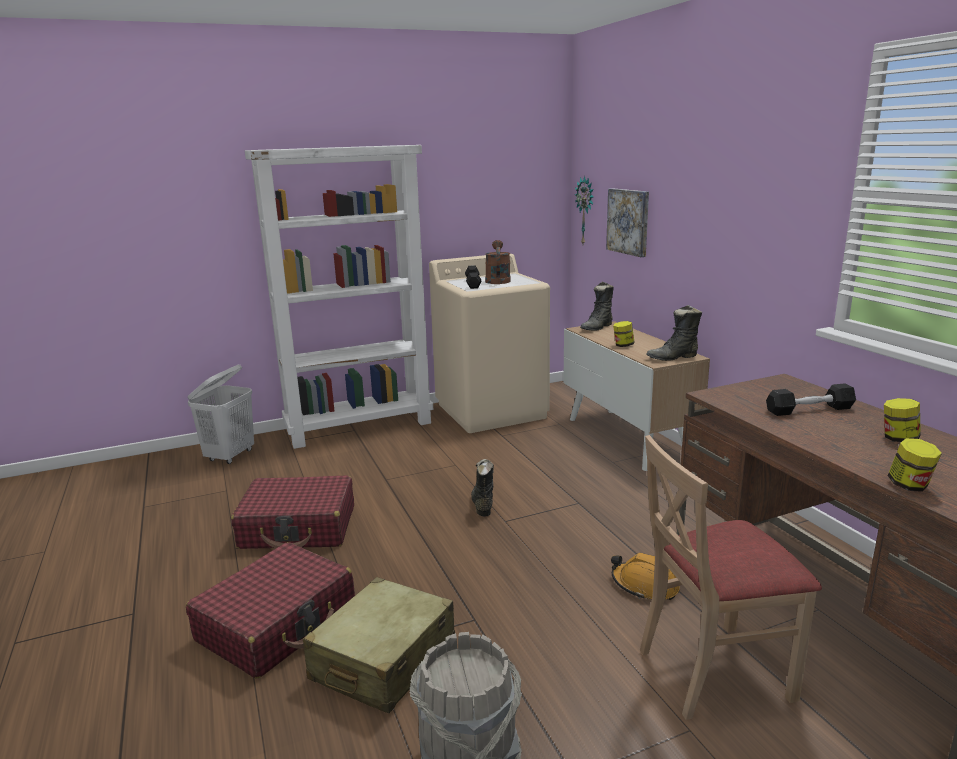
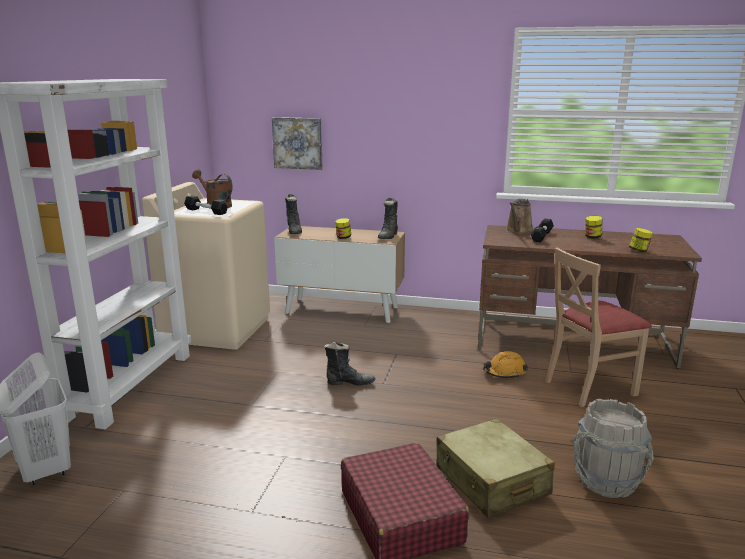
camera: 55 degrees left, 0 degrees up
red suitcase [231,476,354,549] -> none
black boot [471,459,494,516] -> black boot turned 150 degrees clockwise [325,342,375,386]
wall clock [575,176,594,244] -> none
beige chair [640,435,822,720] -> beige chair turned 45 degrees clockwise [545,248,652,407]
none -> brown watering can [505,199,533,234]

